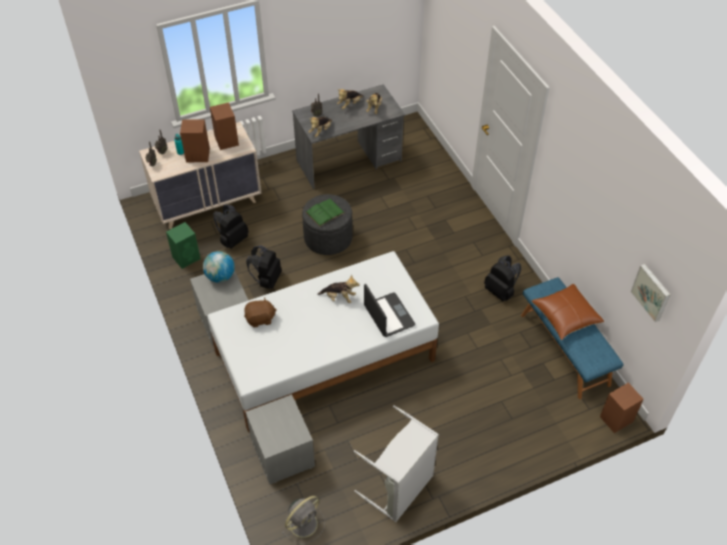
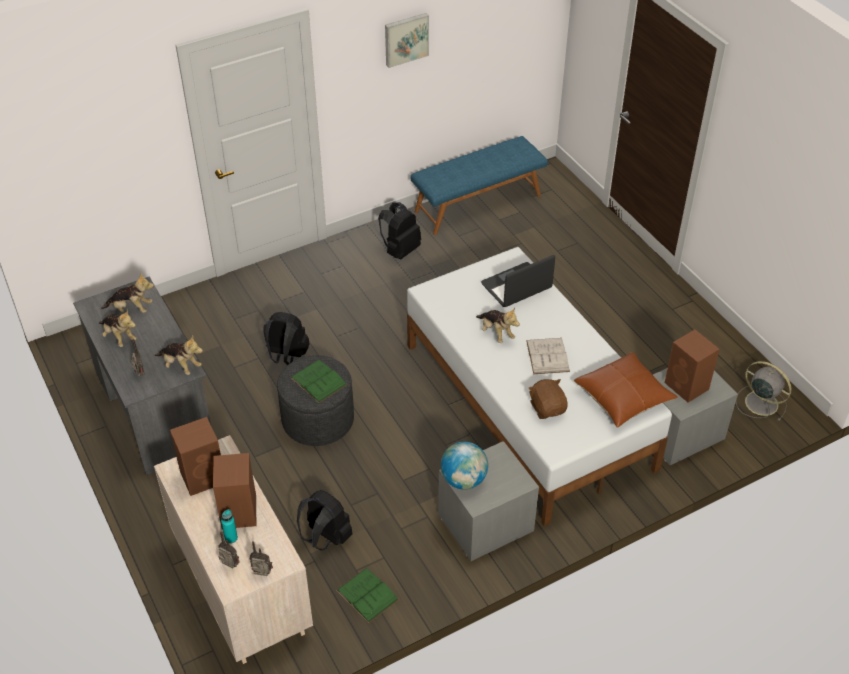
camera: 95 degrees left, 5 degrees down
green speaker [166,222,201,269] -> green book [336,568,399,623]
black backpack [246,246,282,289] -> black backpack moved to [263,312,310,365]
plush toy [317,275,360,303] -> plush toy turned 135 degrees clockwise [476,308,520,343]
grey laundry basket [354,405,439,522] -> none
brown pillow [532,284,604,340] -> brown pillow moved to [574,352,678,428]
brown speaker [600,383,644,433] -> brown speaker moved to [664,330,720,403]
picture [631,264,671,322] -> picture moved to [385,13,429,68]
none -> white book [526,338,570,374]

